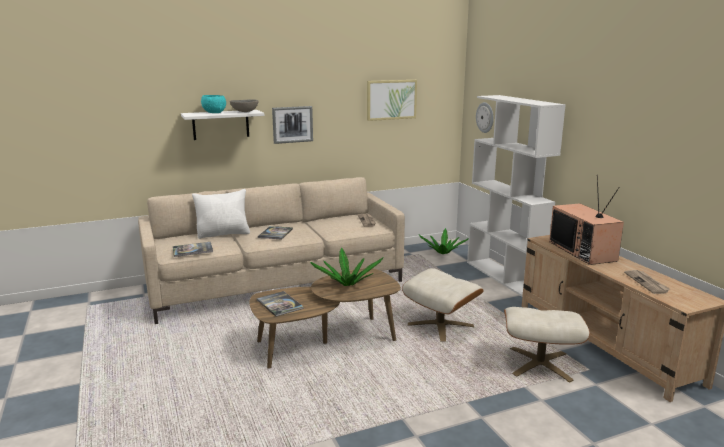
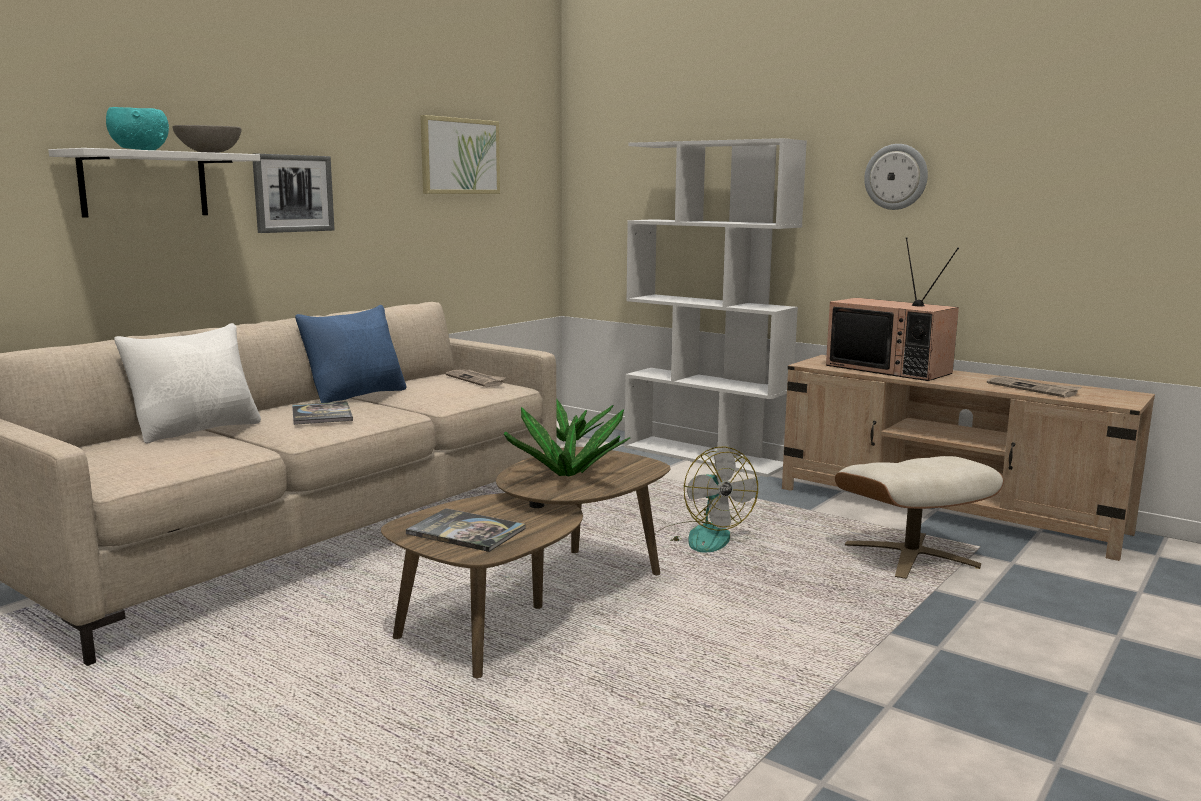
camera: 30 degrees left, 5 degrees down
book [173,242,213,257] -> none
beige ottoman [402,268,483,342] -> fan [656,446,758,553]
wall clock [476,102,494,133] -> wall clock moved to [864,144,928,210]
none -> blue pillow [295,305,406,403]

